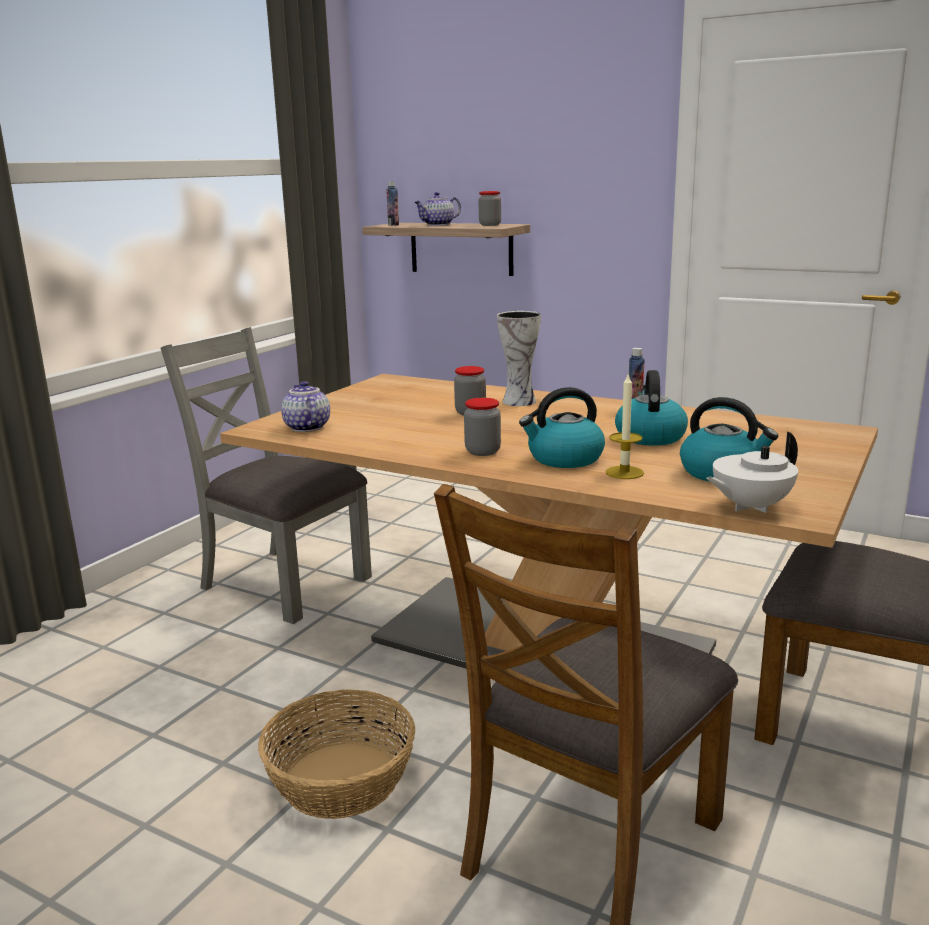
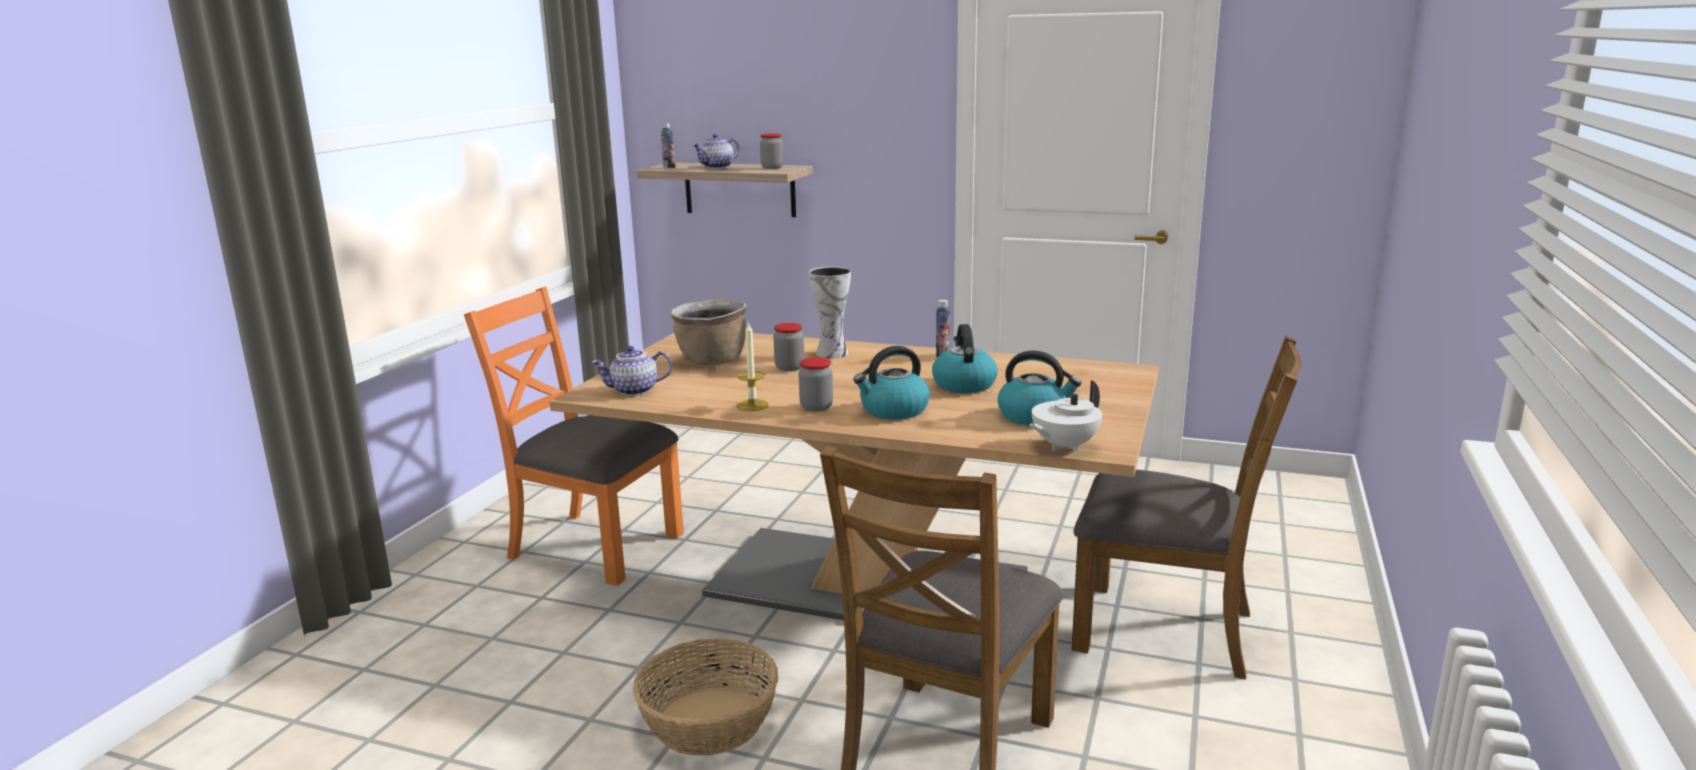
camera: 10 degrees left, 0 degrees up
grey chair [161,327,372,624] -> orange chair [464,286,684,586]
teapot [281,381,330,432] -> teapot turned 75 degrees counterclockwise [591,346,672,396]
candle [605,374,644,479] -> candle moved to [737,321,769,411]
none -> brown cooking pot [670,300,747,365]

